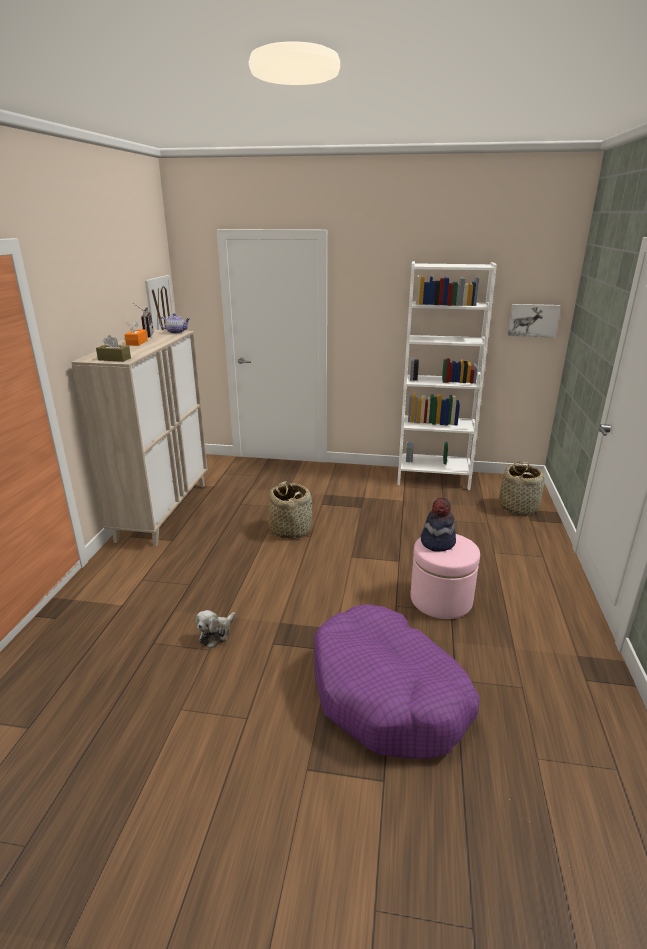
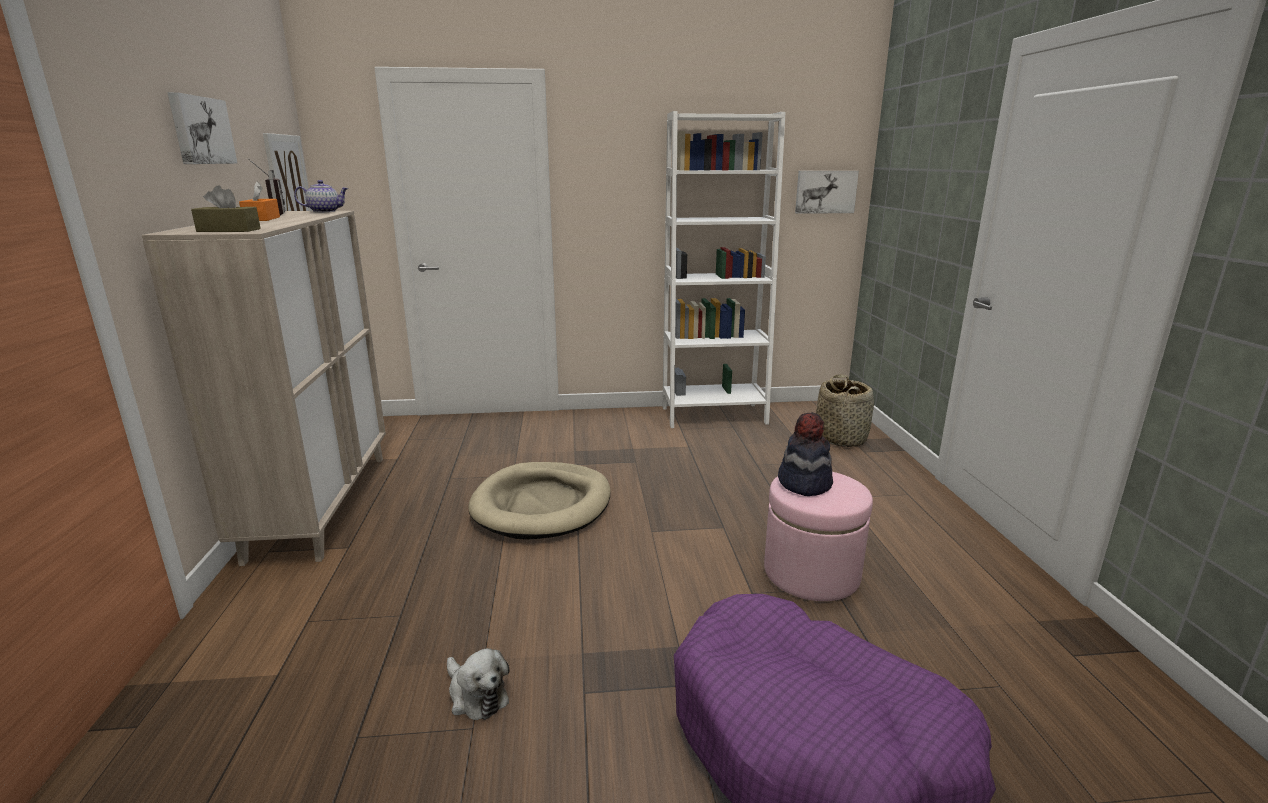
camera: 15 degrees left, 5 degrees down
plush toy [196,610,236,648] -> plush toy turned 60 degrees counterclockwise [447,648,509,720]
basket [268,481,312,539] -> beige dog bed [468,462,610,540]
none -> picture [167,92,238,164]

